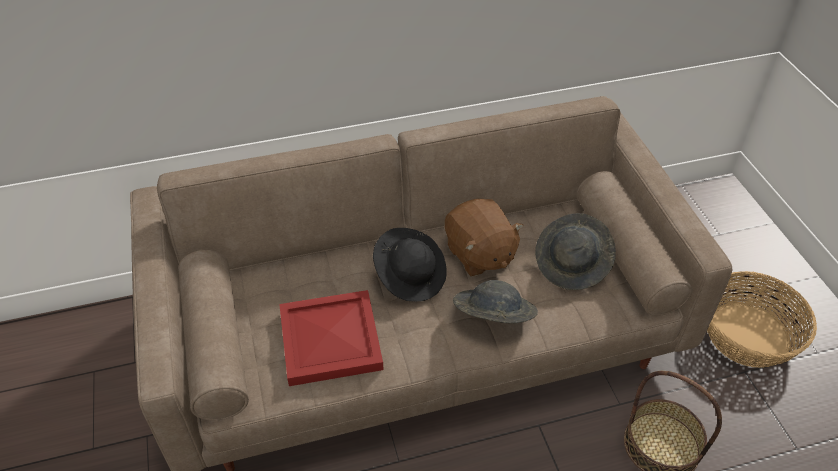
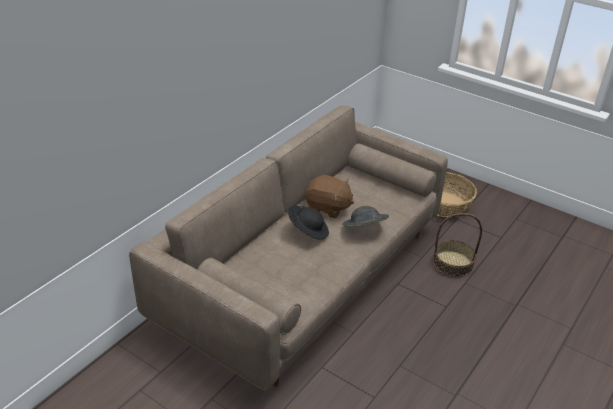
camera: 40 degrees left, 10 degrees down
red tray [279,290,384,386] -> none
grey hat [535,213,616,290] -> none

